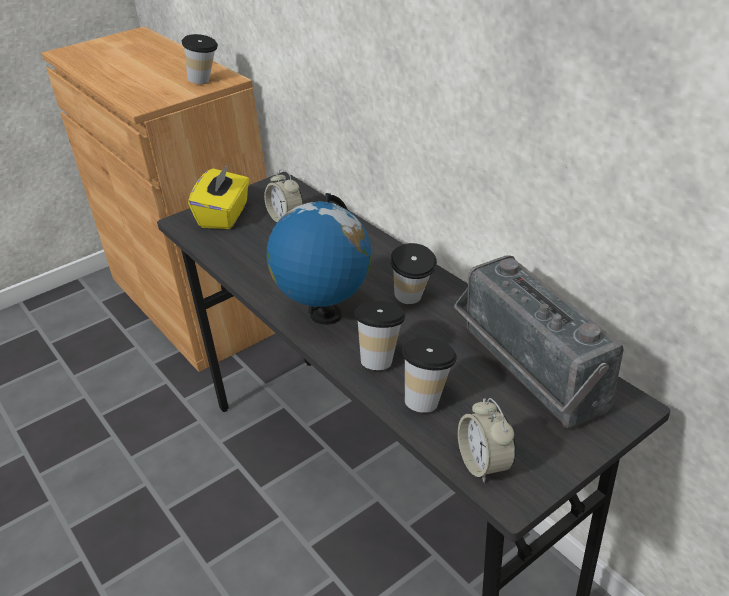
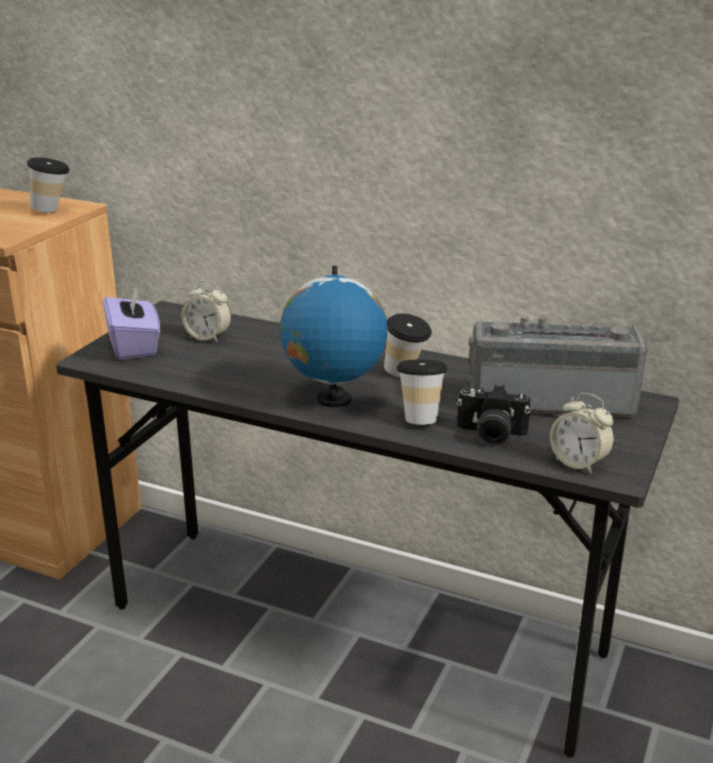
camera: 30 degrees left, 10 degrees down
yellow tissue box [188,163,249,229] -> purple tissue box [103,287,160,360]
cup [402,338,457,413] -> camera [457,384,530,446]
radio [454,255,624,429] -> radio turned 150 degrees clockwise [469,316,648,418]

